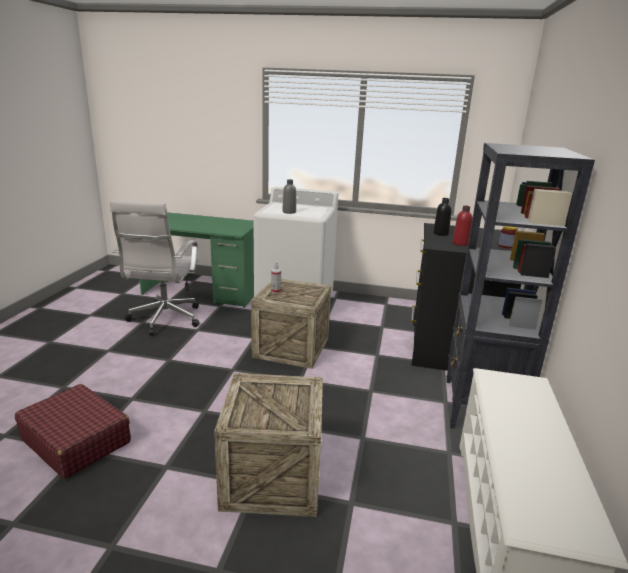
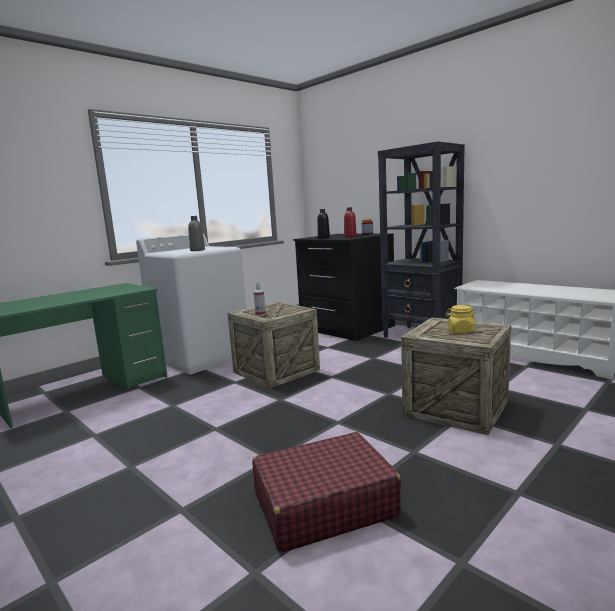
camera: 55 degrees left, 10 degrees down
white office chair [110,200,199,336] -> none
none -> yellow jar [446,305,476,333]

